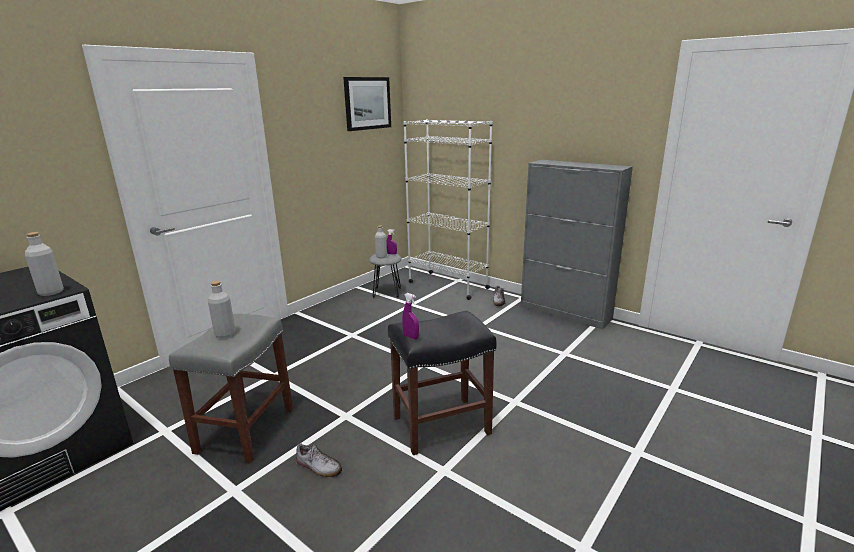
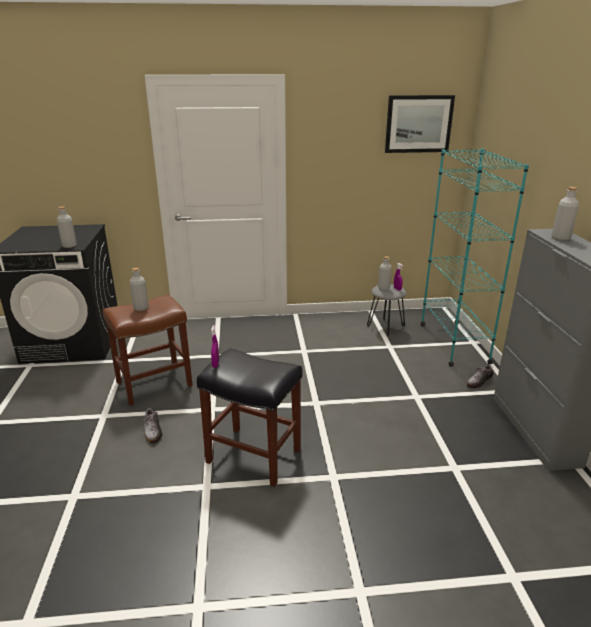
camera: 45 degrees right, 5 degrees up
grey stool [169,314,293,463] -> brown stool [103,295,193,405]
white bookcase [403,119,493,300] -> turquoise bookcase [421,149,529,367]
none -> grey bottle [552,187,579,241]

